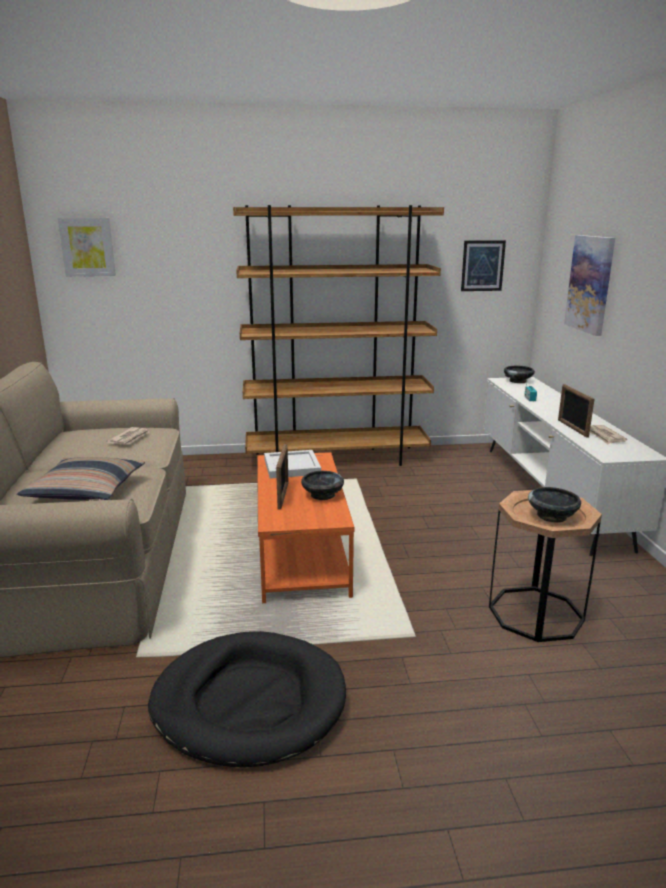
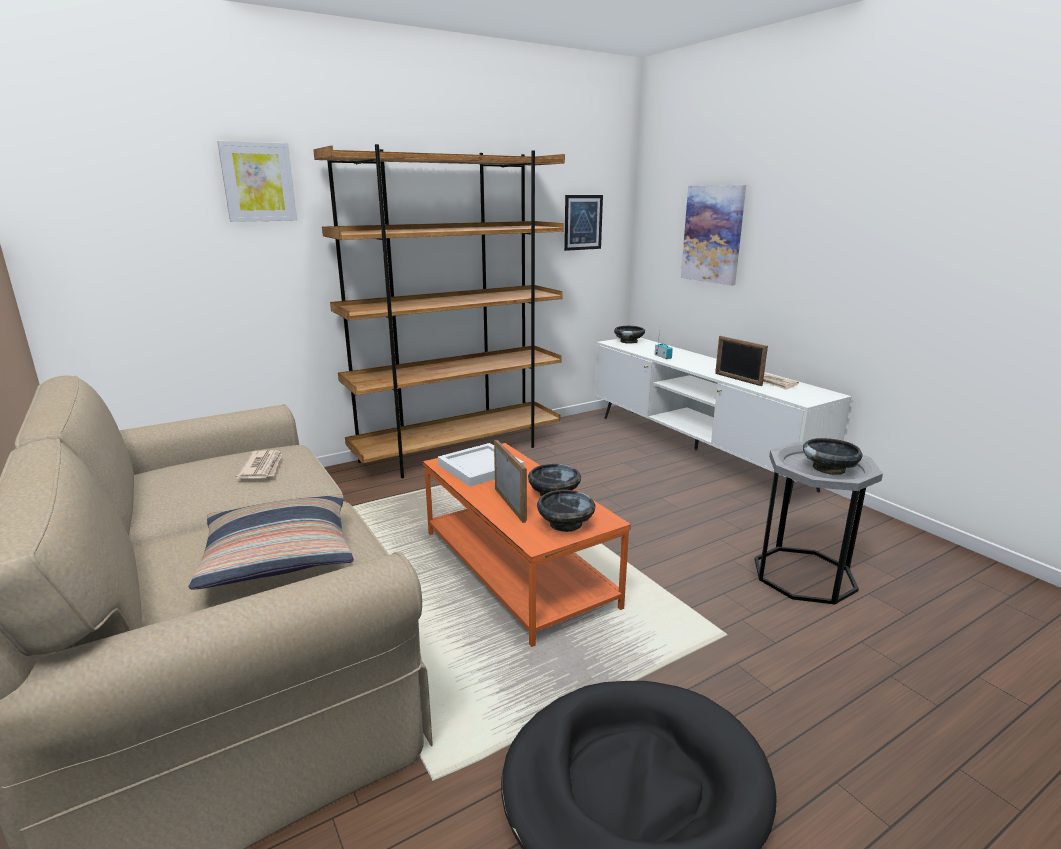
camera: 25 degrees left, 0 degrees up
picture [58,218,116,276] -> picture moved to [217,141,297,222]
brown side table [489,490,602,642] -> grey side table [755,442,883,604]
none -> black bowl [537,490,596,532]

